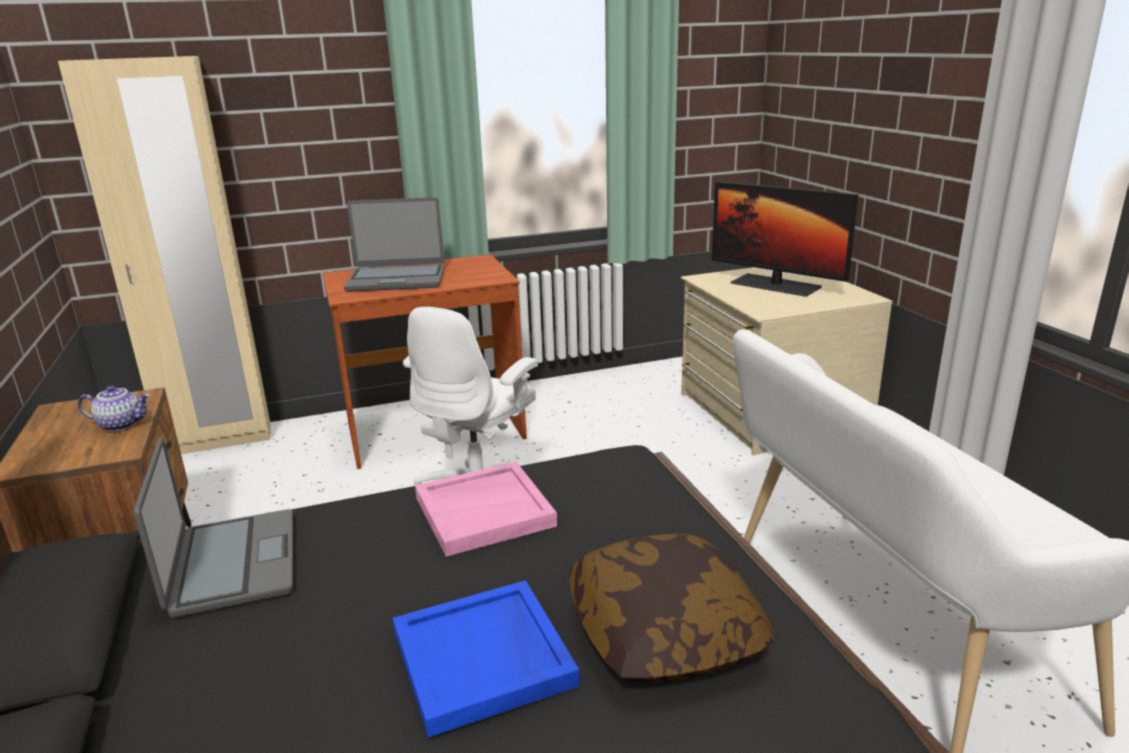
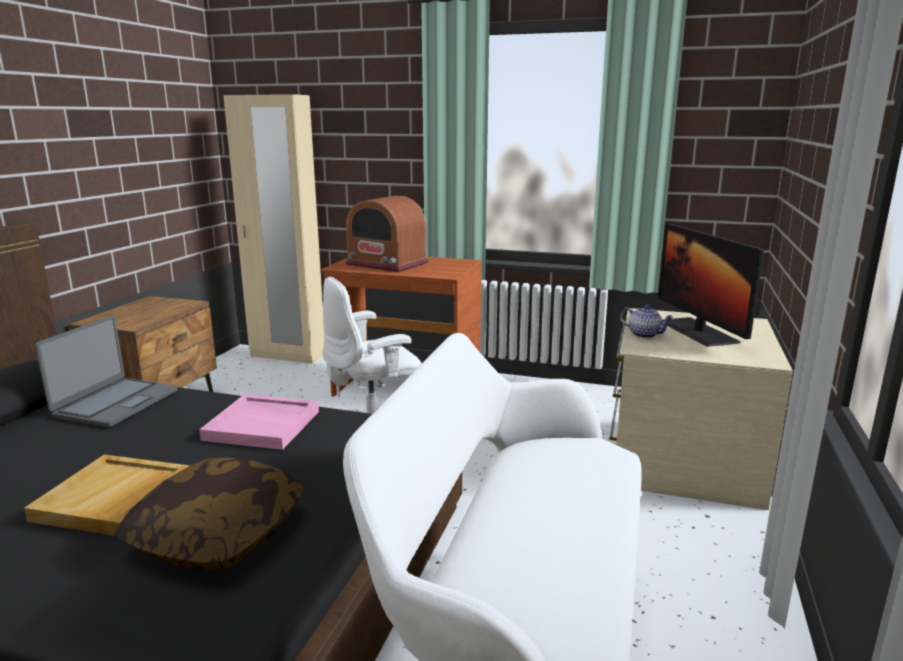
camera: 35 degrees right, 5 degrees down
teapot [78,386,150,431] -> teapot moved to [620,305,674,338]
laptop [344,197,445,292] -> radio [345,196,429,272]
blue tray [393,580,580,738] -> beige tray [24,454,190,536]

